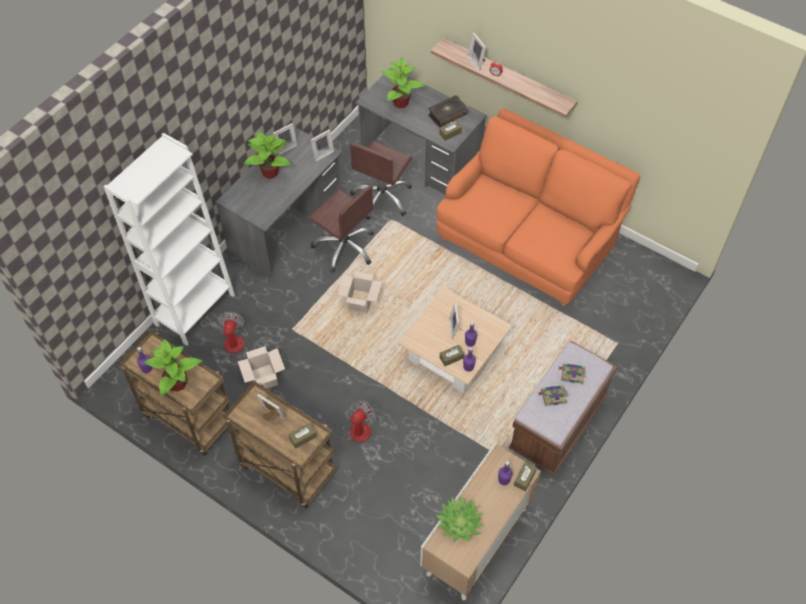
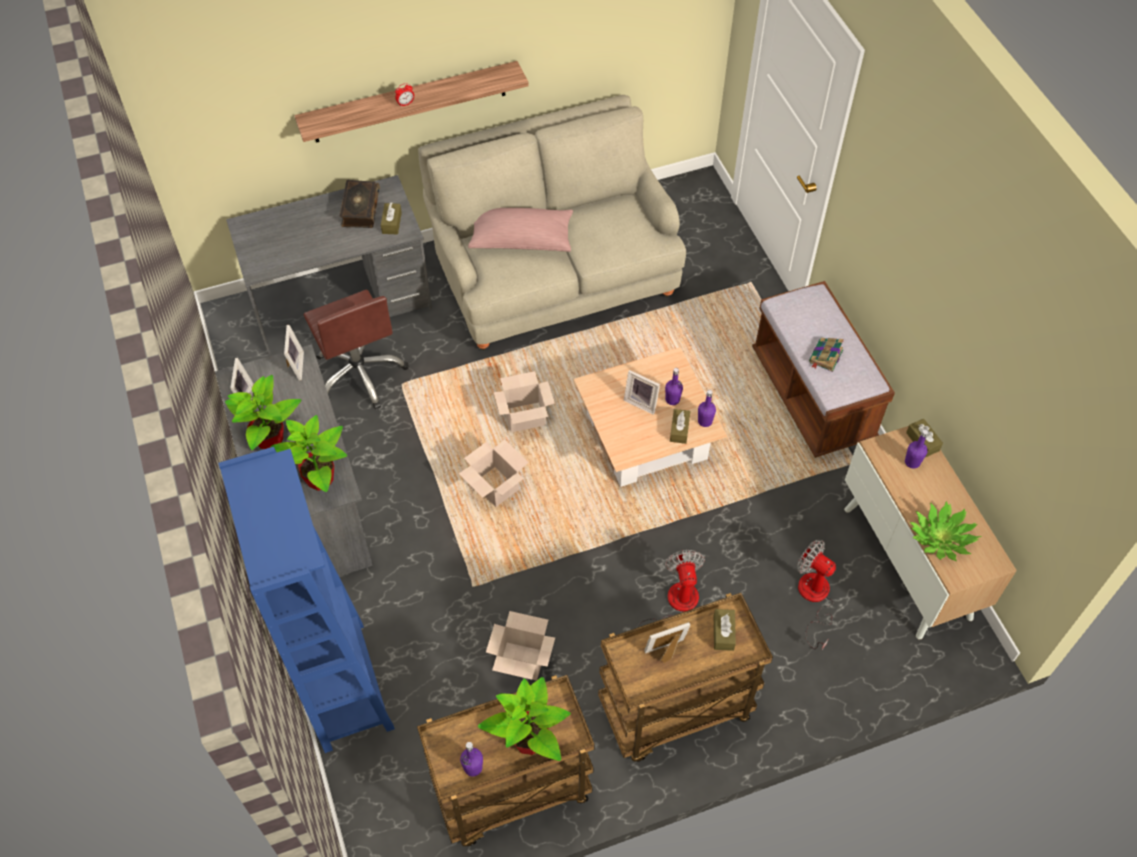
camera: 55 degrees left, 0 degrees up
white bookcase [103,133,235,346] -> blue bookcase [218,447,395,753]
fan [197,312,244,363] -> fan moved to [797,540,836,650]
brown office chair [309,185,374,273] -> none
potted plant [381,58,426,108] -> potted plant moved to [271,415,347,492]
orange sofa [436,109,640,306] -> beige sofa [418,95,686,350]
picture frame [468,33,486,70] -> none
book [559,363,586,384] -> none
none -> pink pillow [468,208,573,252]
none -> cardboard box [494,371,555,432]

